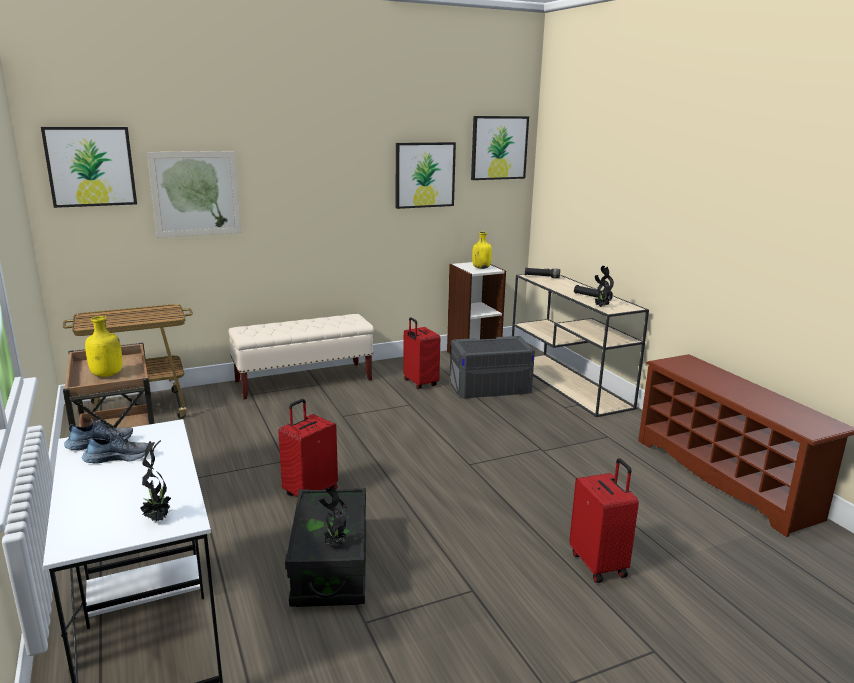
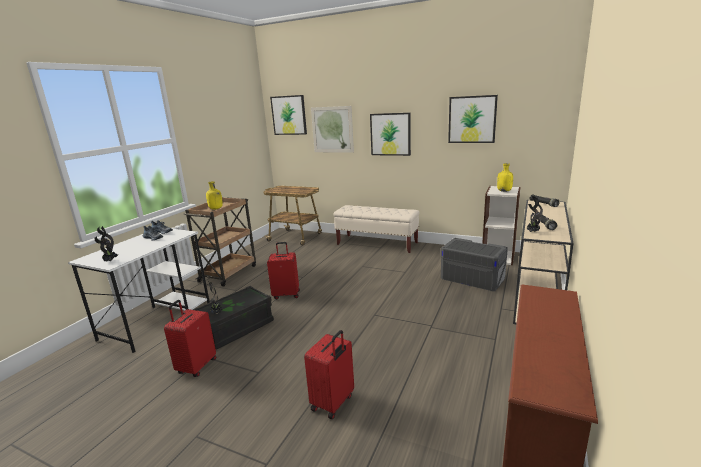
camera: 50 degrees right, 0 degrees up
red suitcase [403,317,440,389] -> red suitcase moved to [164,300,216,377]
picture [471,116,529,180] -> picture moved to [370,113,411,156]

